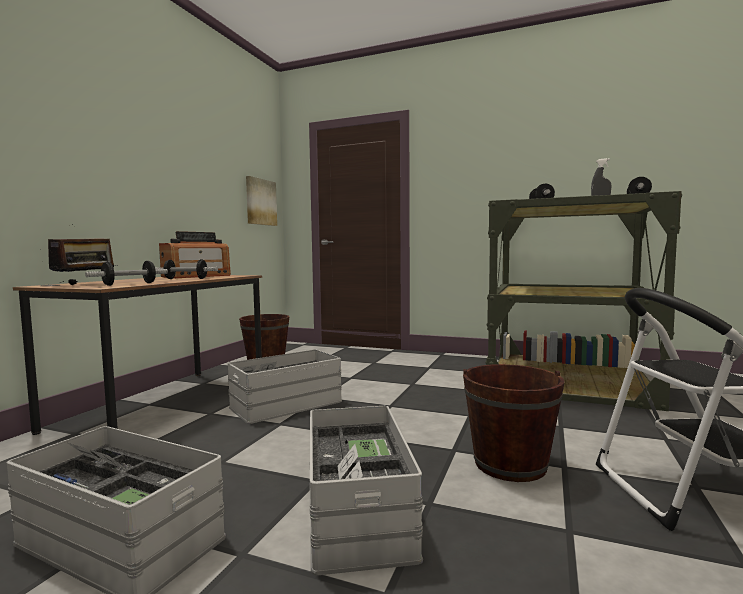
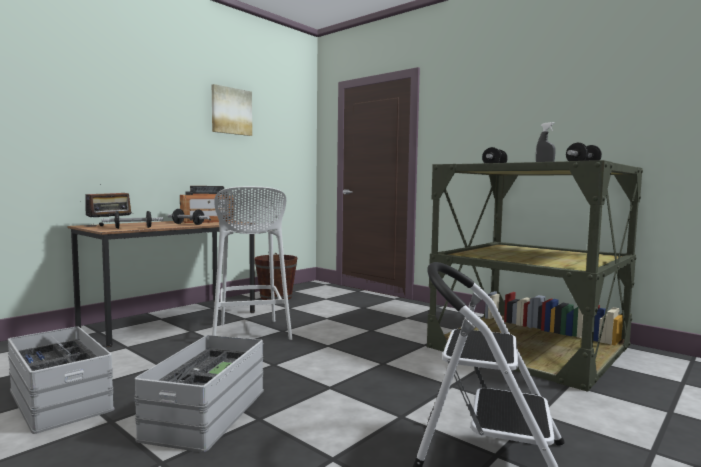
camera: 20 degrees right, 0 degrees up
grey storage box [228,350,342,424] -> white stool [212,186,292,340]
picture [246,176,277,226] -> picture moved to [212,84,252,136]
brown bucket [463,364,565,482] -> none

